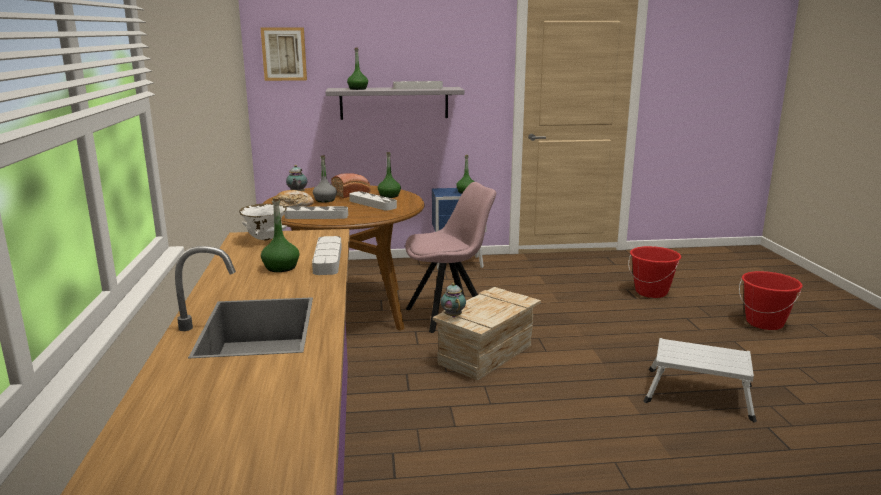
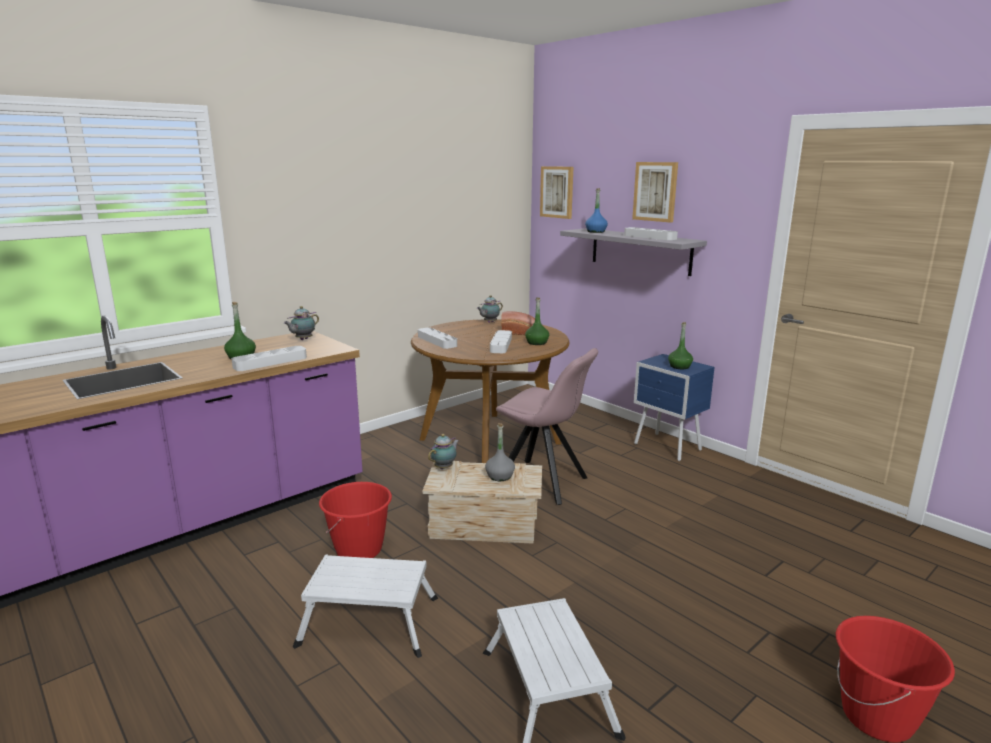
camera: 55 degrees right, 0 degrees up
white bowl [239,204,287,240] -> teapot [284,306,319,340]
bread [275,190,314,207] -> none
grey bottle [313,155,337,203] -> grey bottle moved to [485,423,515,481]
green bottle [347,47,368,90] -> blue bottle [585,188,608,233]
red bucket [628,246,681,298] -> red bucket moved to [319,482,392,558]
none -> white step ladder [293,554,438,658]
none -> picture [632,162,678,223]

